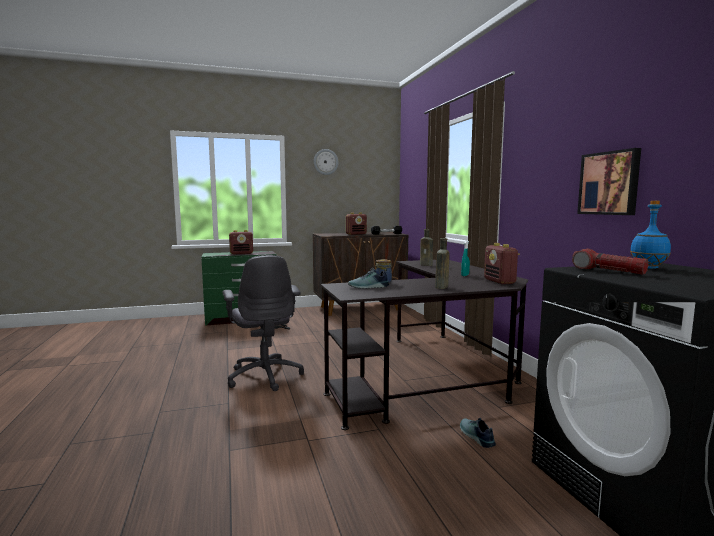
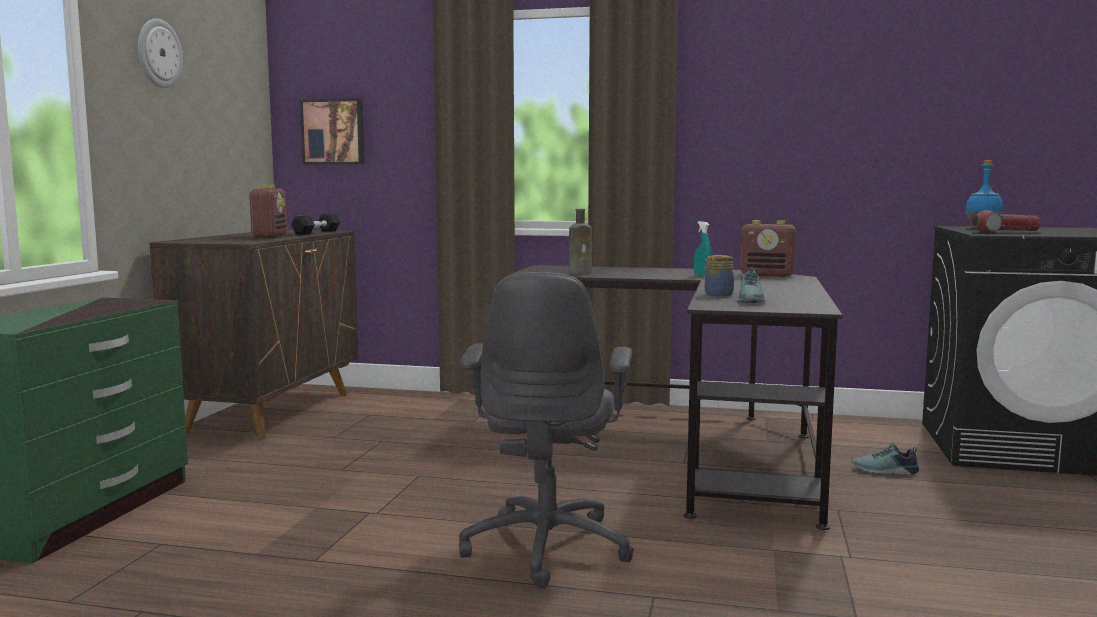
camera: 60 degrees left, 0 degrees up
grey office chair [223,255,304,391] -> grey office chair turned 90 degrees clockwise [459,272,634,588]
radio [229,230,253,255] -> none
brown bottle [435,238,450,289] -> none
picture [577,148,641,215] -> picture moved to [300,98,364,165]

